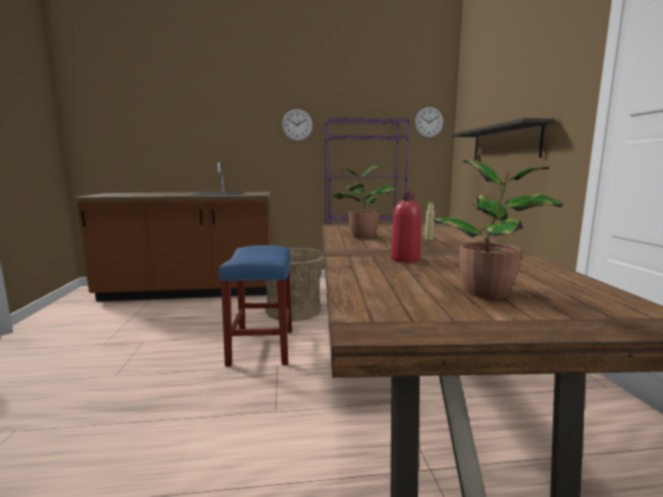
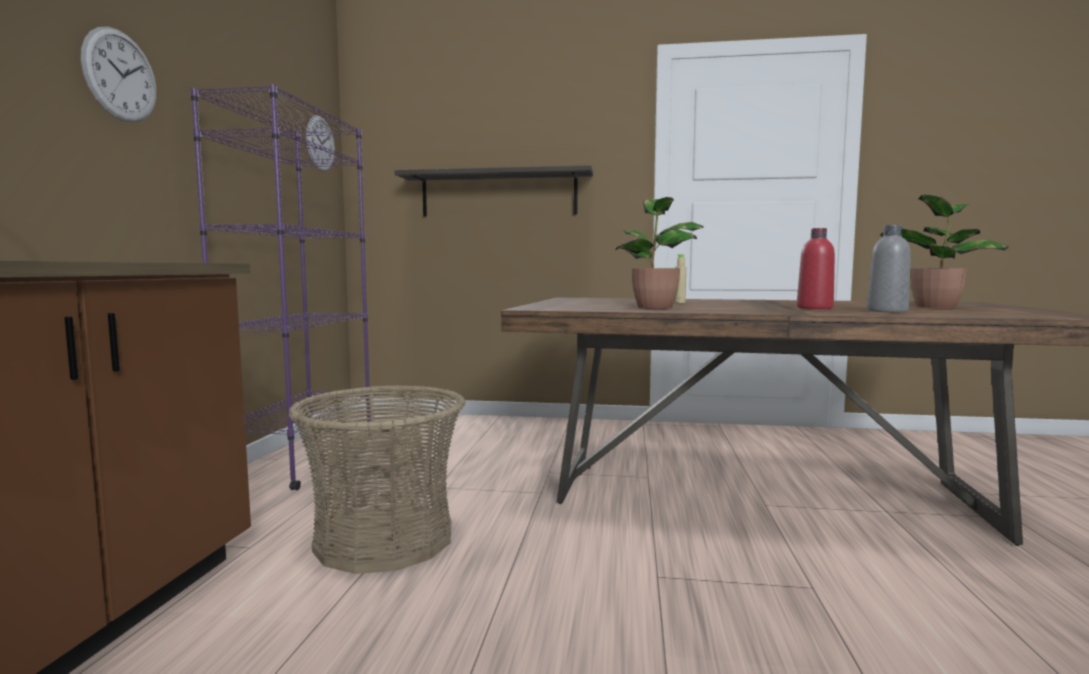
camera: 75 degrees left, 5 degrees down
blue stool [219,245,292,367] -> none
none -> grey bottle [867,225,911,312]

